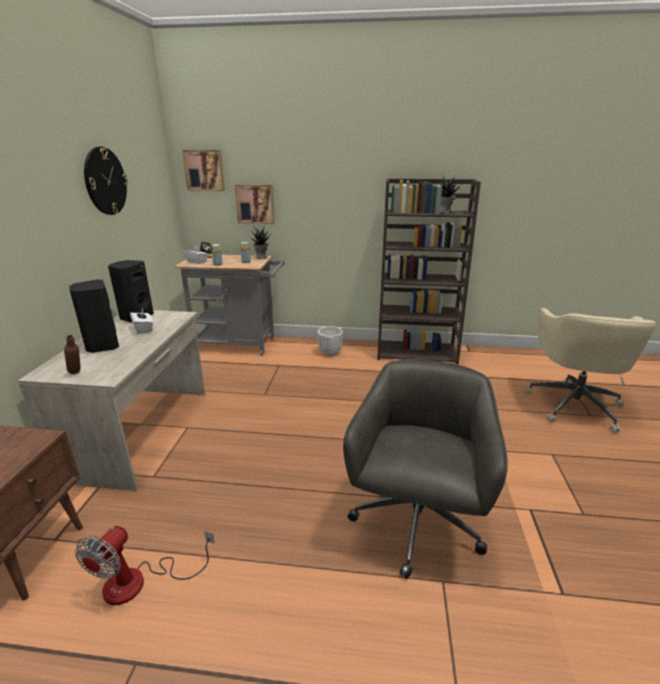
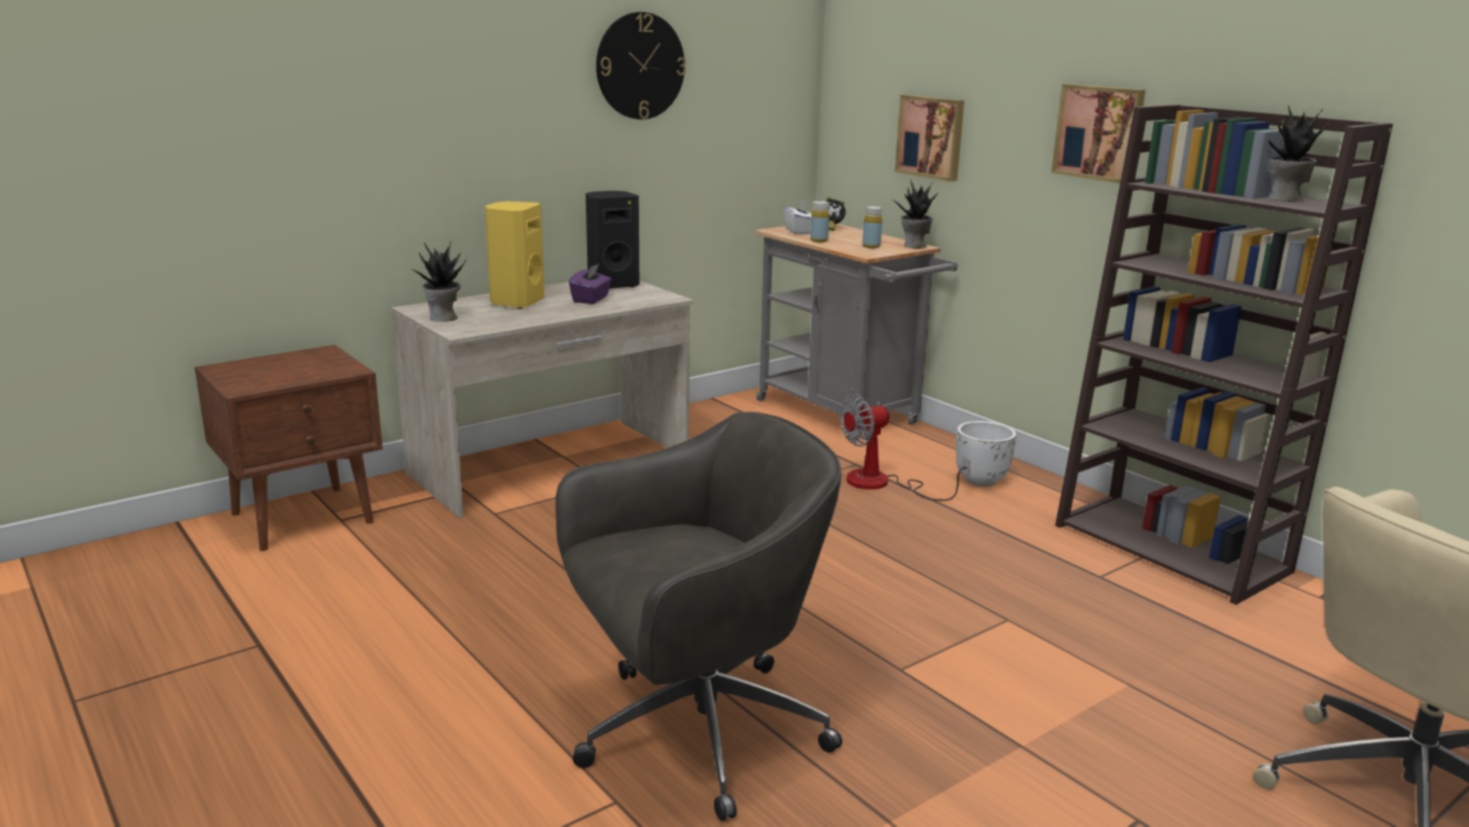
camera: 45 degrees right, 5 degrees down
brown bottle [64,335,81,374] -> potted plant [411,242,466,322]
black speaker [69,279,119,353] -> yellow speaker [485,201,544,309]
fan [75,526,214,605] -> fan moved to [840,394,971,501]
white tissue box [130,308,153,334] -> purple tissue box [569,264,612,304]
picture [182,150,225,191] -> picture moved to [1051,84,1145,183]

